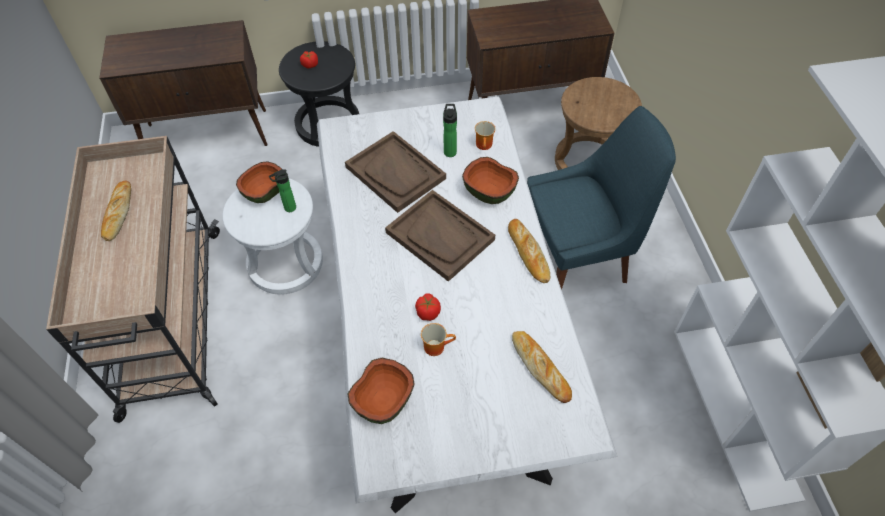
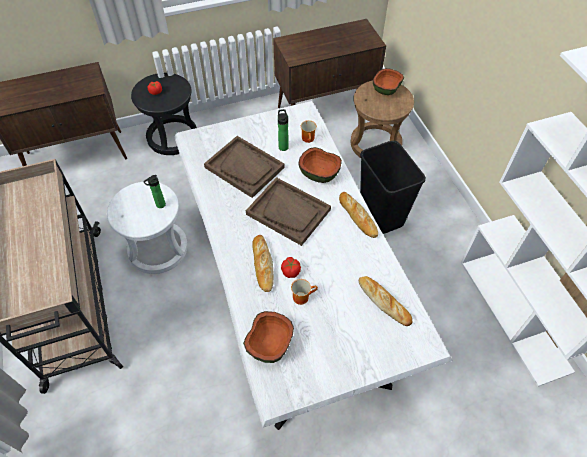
camera: 10 degrees left, 0 degrees up
bread [101,181,131,241] -> bread moved to [252,235,274,292]
bowl [236,161,282,203] -> bowl moved to [373,68,404,95]
blue chair [527,106,676,290] -> black trash can [360,141,426,234]

